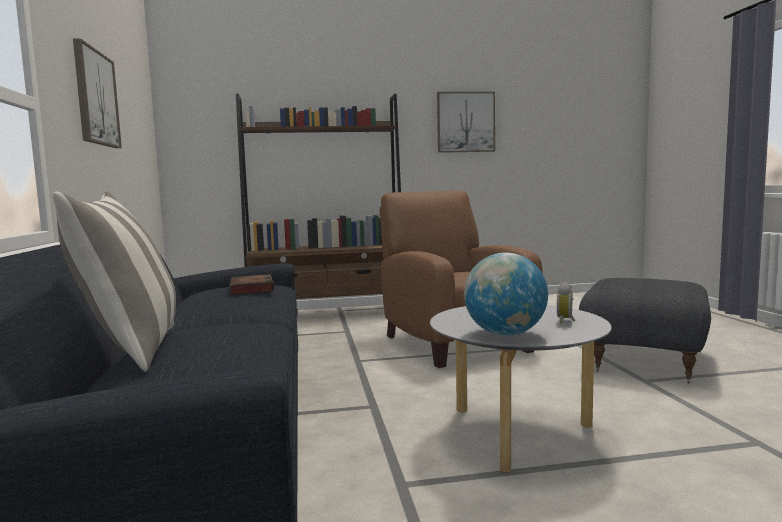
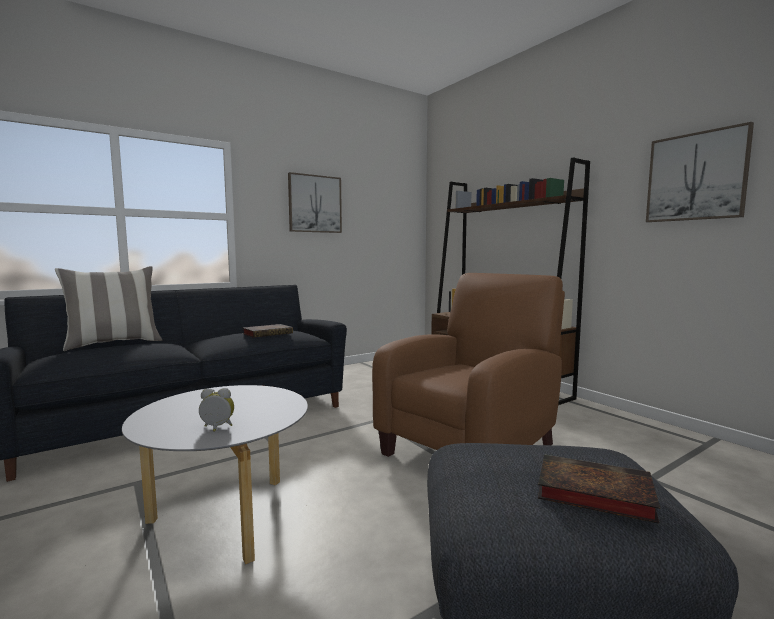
camera: 65 degrees right, 0 degrees up
globe [464,253,548,336] -> none
none -> book [538,454,660,524]

